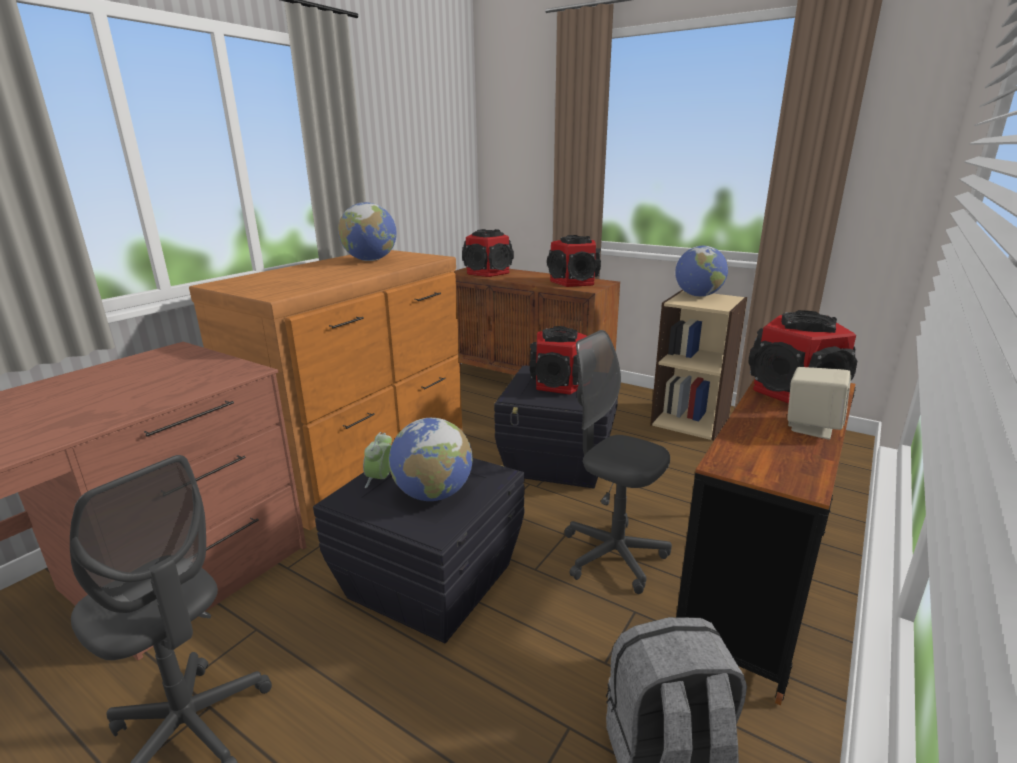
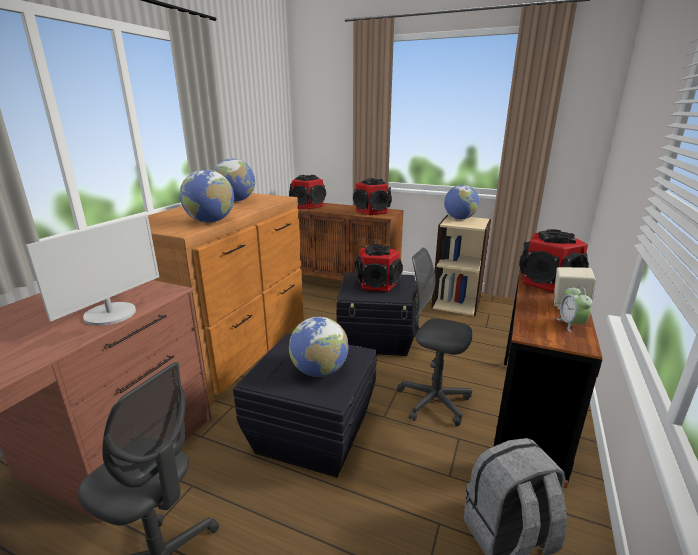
camera: 10 degrees left, 0 degrees up
alarm clock [363,432,392,488] -> alarm clock moved to [557,286,592,332]
none -> monitor [25,215,159,326]
none -> globe [180,170,234,223]

